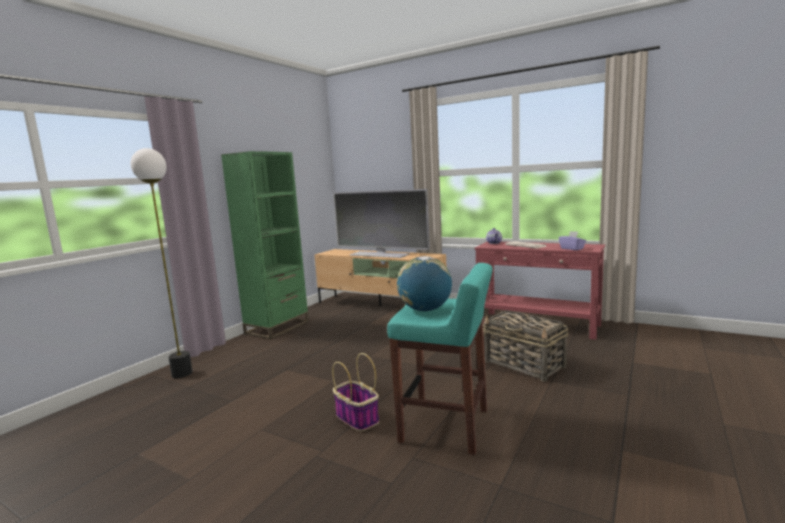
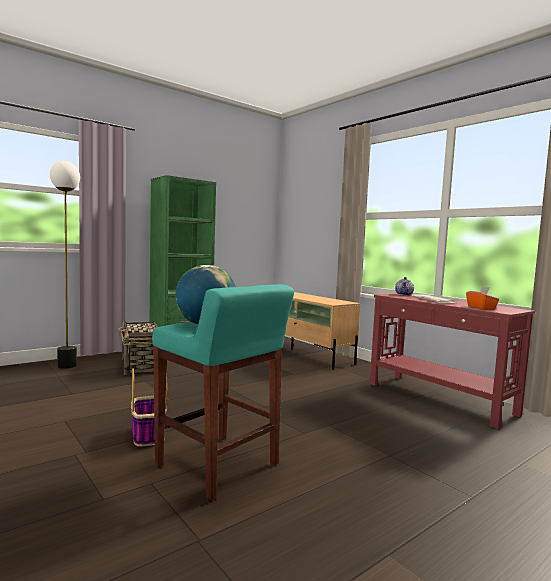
camera: 20 degrees right, 5 degrees down
television [333,189,430,258] -> none
basket [483,310,568,382] -> basket moved to [118,319,158,375]
purple tissue box [559,231,586,250] -> orange tissue box [466,286,499,310]

